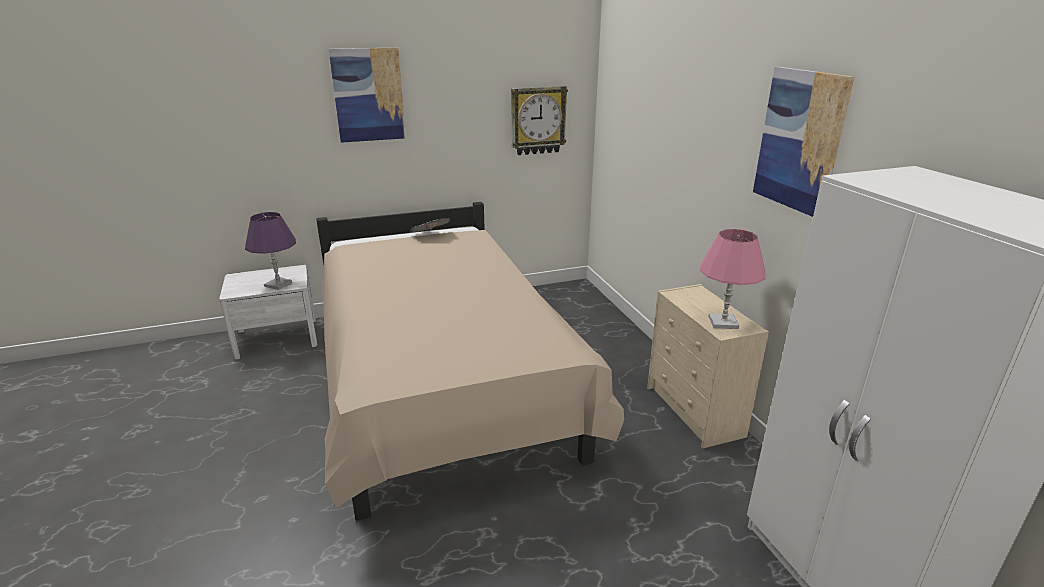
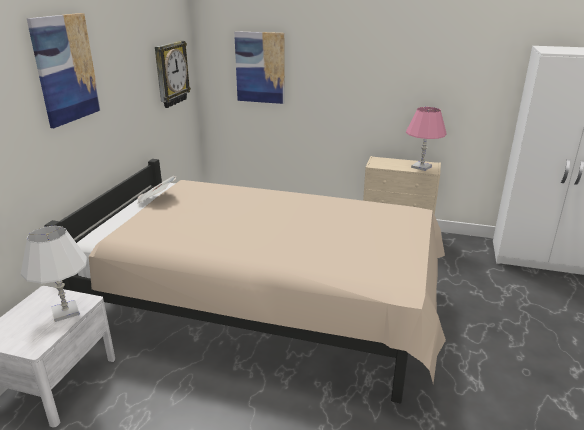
camera: 55 degrees left, 0 degrees up
purple table lamp [245,212,296,290] -> white table lamp [21,226,87,322]
picture [753,67,855,217] -> picture moved to [234,31,285,104]

